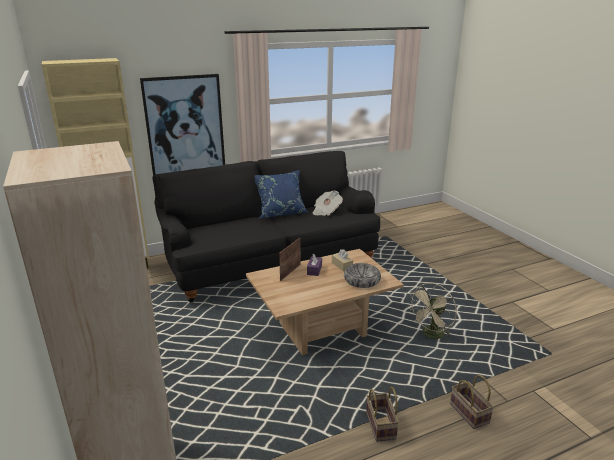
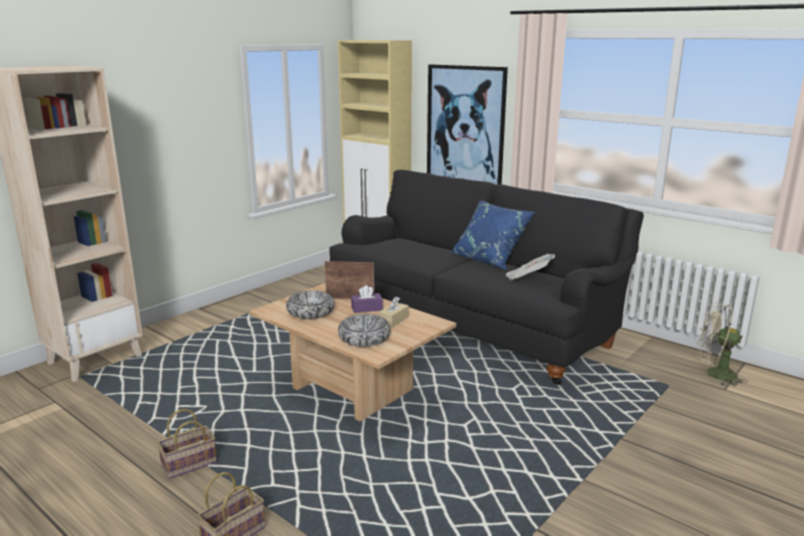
camera: 65 degrees right, 5 degrees down
beige fan [408,283,457,342] -> beige fan moved to [697,303,747,386]
none -> bowl [286,290,335,319]

